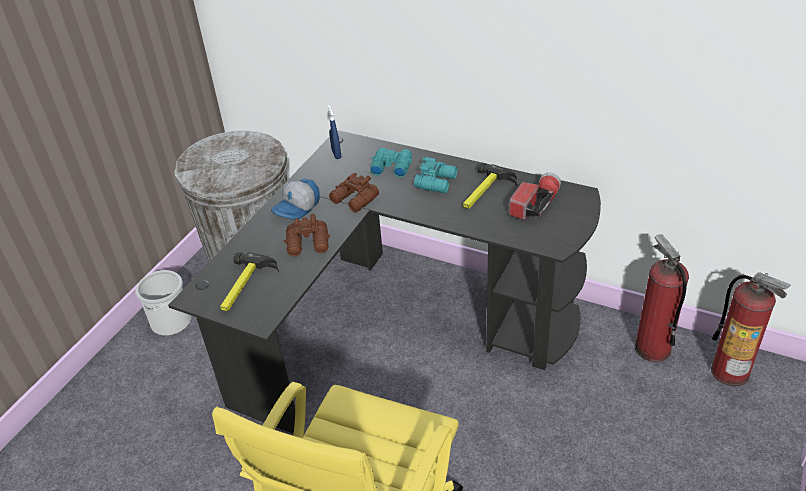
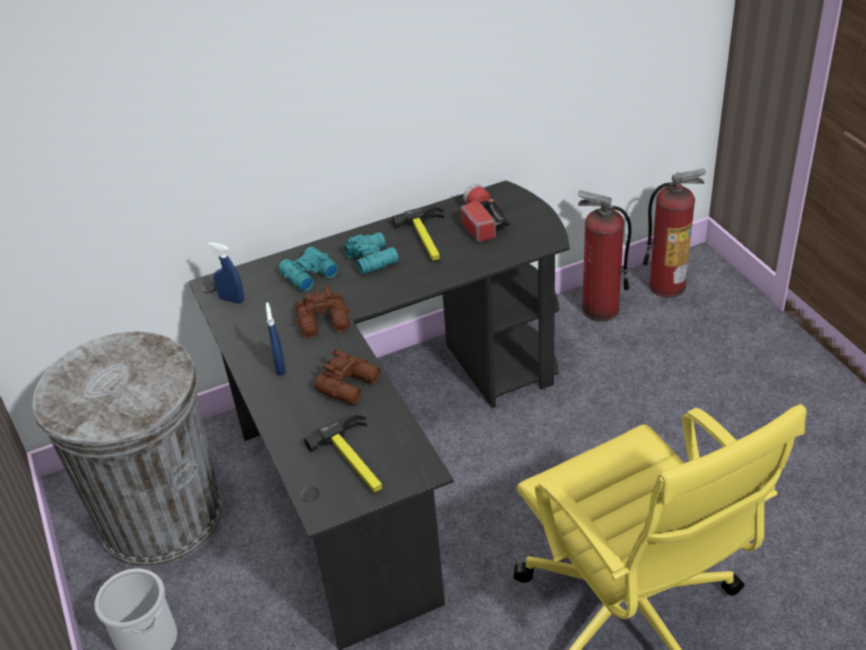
camera: 50 degrees left, 0 degrees up
cap [271,179,320,220] -> blue spray bottle [266,302,286,375]

